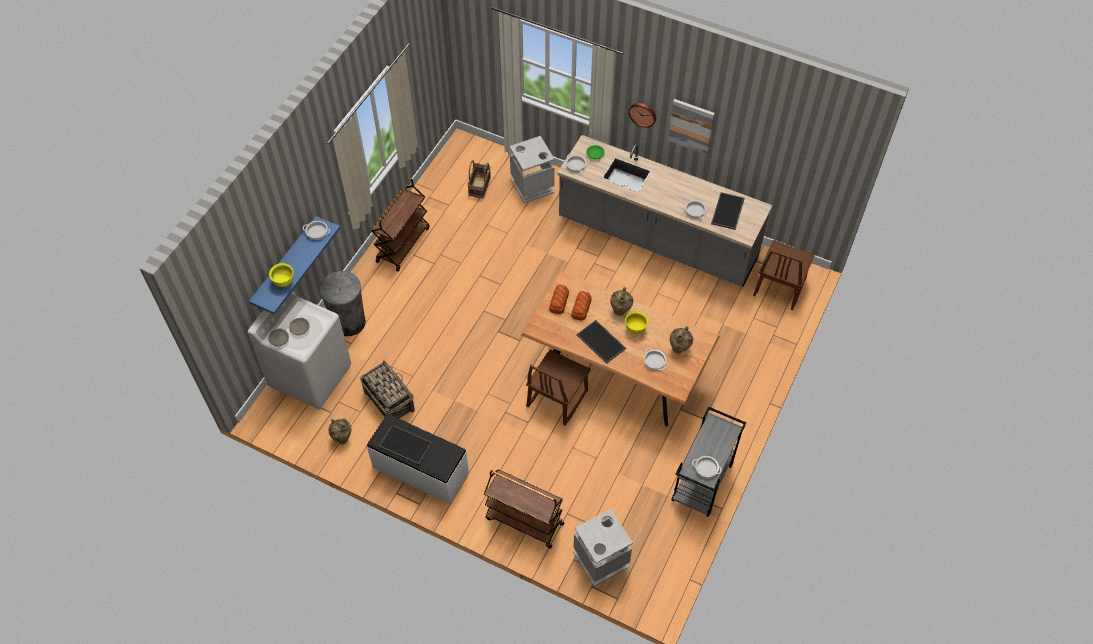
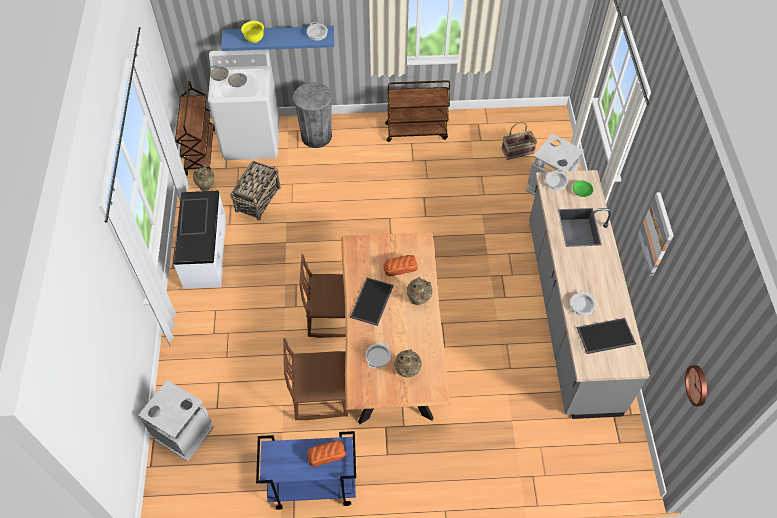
camera: 60 degrees right, 0 degrees up
brown cart [484,469,564,548] -> brown cart moved to [175,81,215,176]
bread [549,285,569,314] -> bread moved to [307,440,346,467]
yellow bowl [625,311,648,334] -> none
wall clock [628,103,656,128] -> wall clock moved to [685,365,707,406]
grey cart [671,406,746,517] -> blue cart [256,431,356,510]
cooking pot [692,456,722,478] -> none
brown chair [753,240,815,310] -> brown chair moved to [283,338,348,420]

